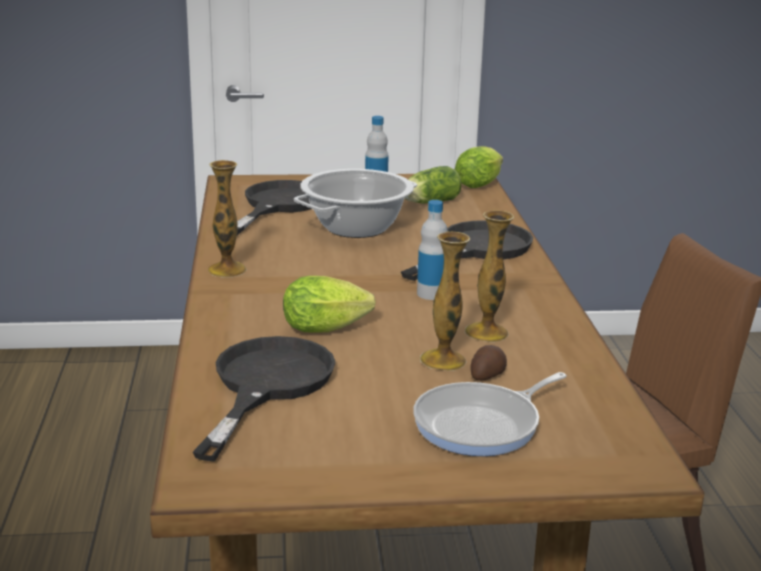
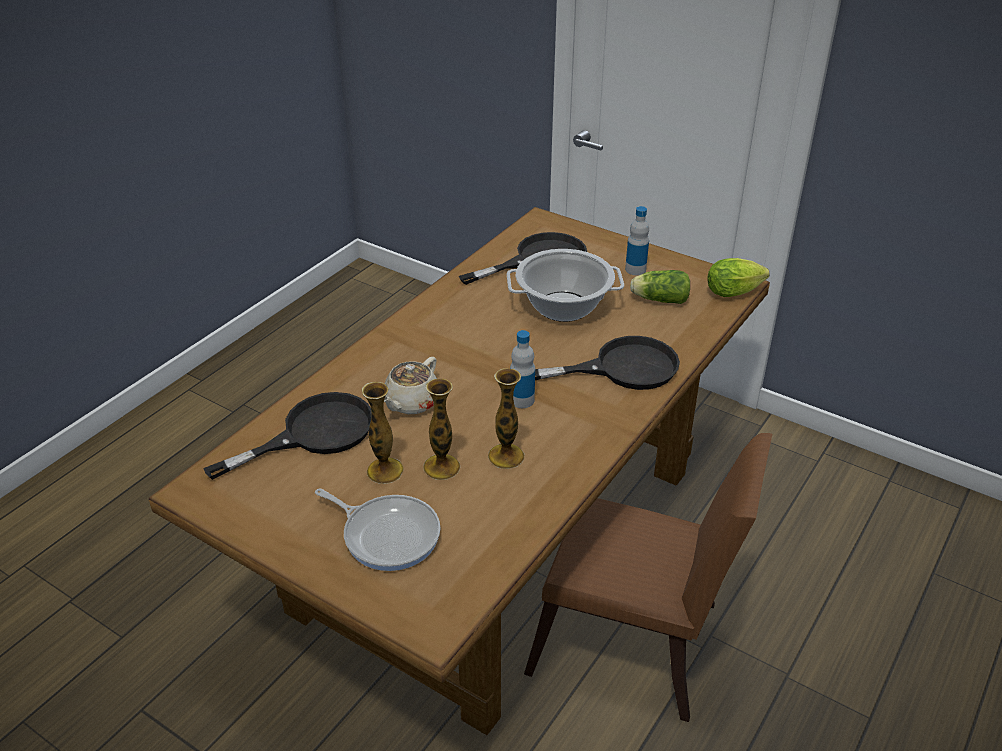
camera: 40 degrees right, 15 degrees up
vase [208,160,247,278] -> vase moved to [362,382,404,484]
lettuce [283,276,376,333] -> beige teapot [384,357,437,414]
frying pan [413,372,567,456] -> frying pan turned 150 degrees counterclockwise [315,489,441,571]
potato [470,345,507,381] -> none

